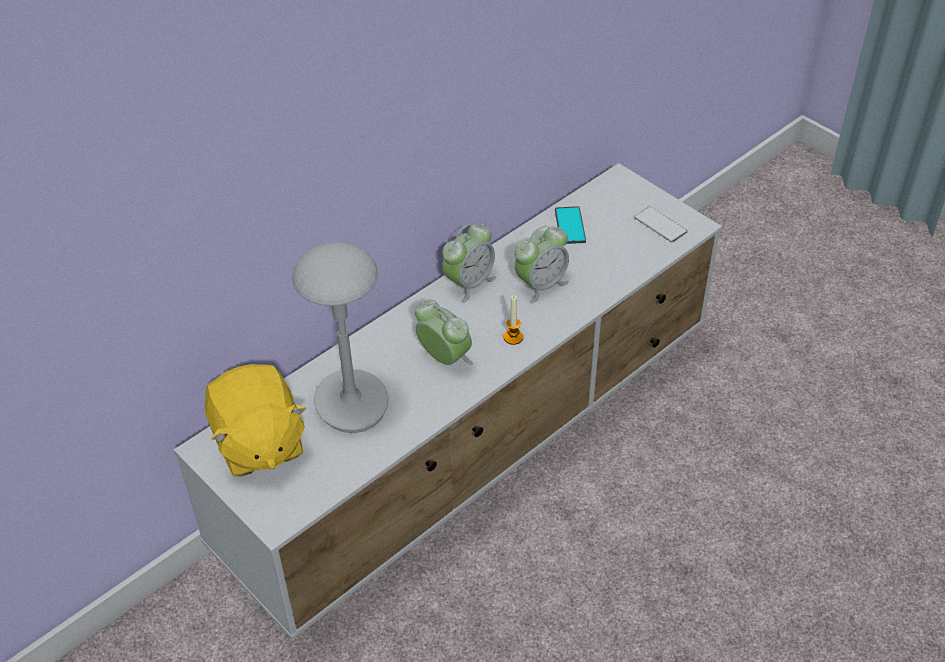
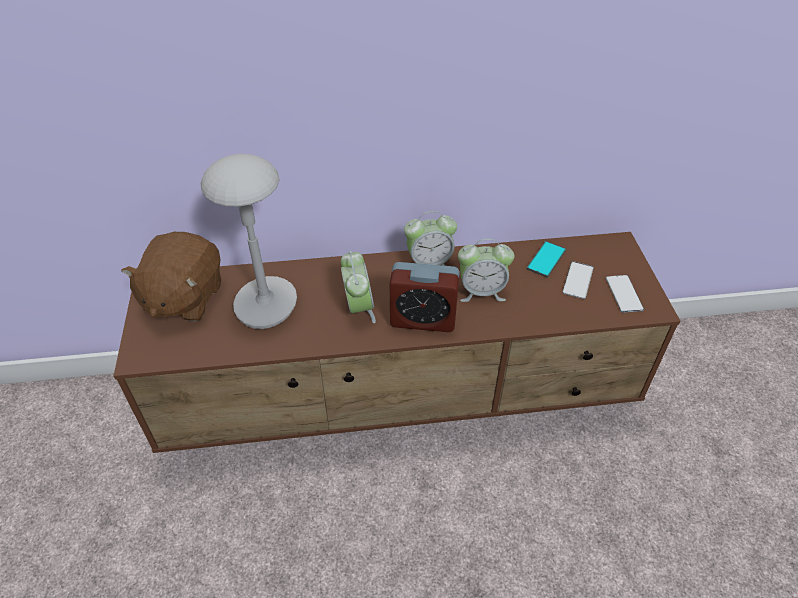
camera: 35 degrees right, 0 degrees up
white tv stand [174,163,722,640] -> brown tv stand [114,232,680,453]
yellow plush toy [205,364,307,476] -> brown plush toy [121,232,221,322]
candle [504,295,523,345] -> alarm clock [389,262,460,332]
none -> phone [563,261,594,299]

